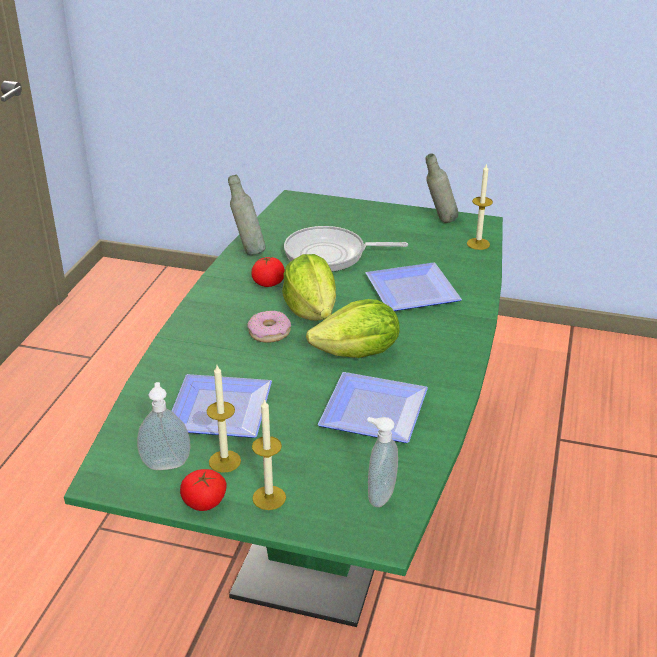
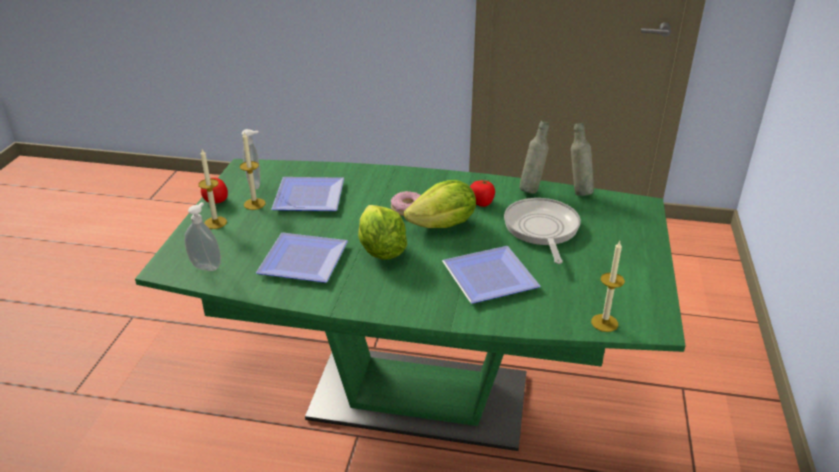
camera: 85 degrees right, 0 degrees up
grey bottle [426,153,458,223] -> grey bottle moved to [571,123,594,196]

